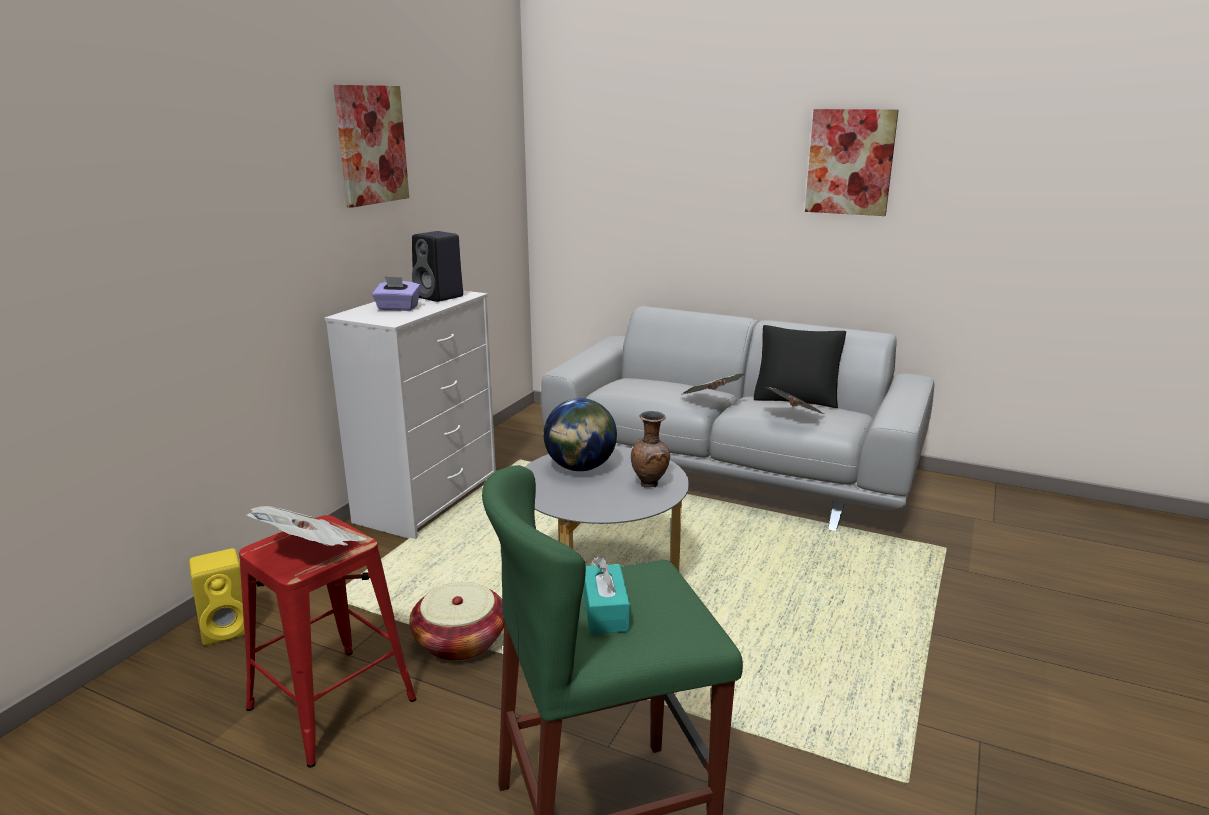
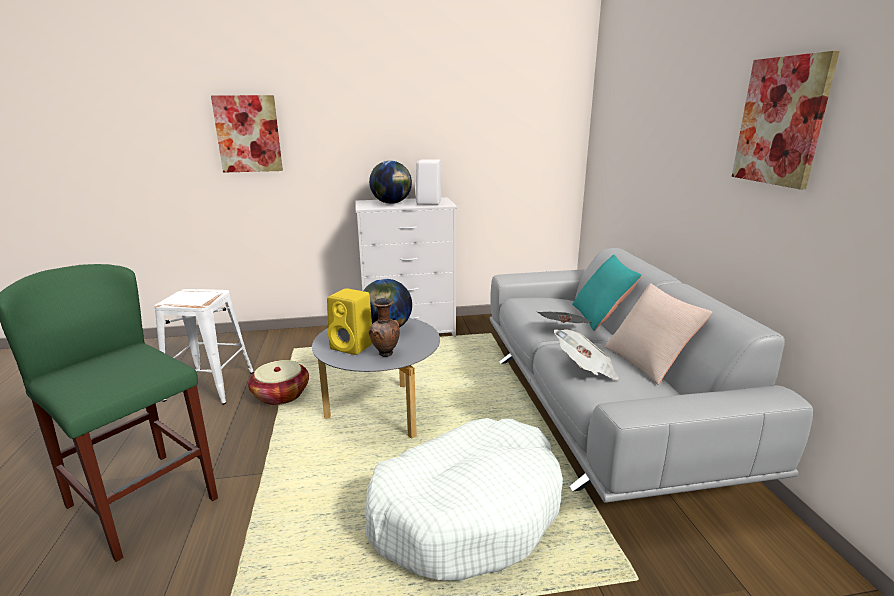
camera: 55 degrees right, 0 degrees up
yellow speaker [189,548,245,646] -> yellow speaker moved to [327,288,372,355]
red stool [239,515,416,768] -> white stool [154,289,254,405]
newspaper [246,506,366,546] -> none
picture [334,85,409,208] -> picture moved to [211,95,283,173]
purple tissue box [372,276,420,311] -> globe [369,161,412,204]
black speaker [412,231,463,302] -> white speaker [415,159,441,205]
turquoise tissue box [583,557,630,634] -> none
black pillow [754,325,846,408] -> beige pillow [605,283,713,385]
none -> white dog bed [365,418,563,581]
none -> turquoise pillow [572,255,642,331]

